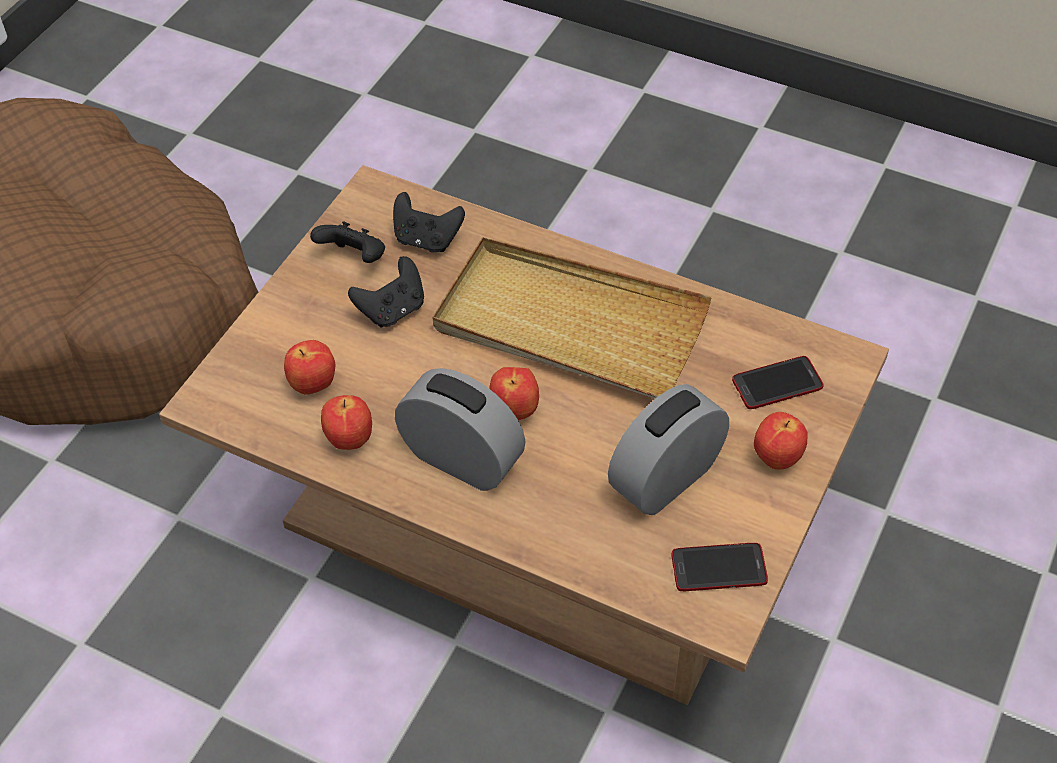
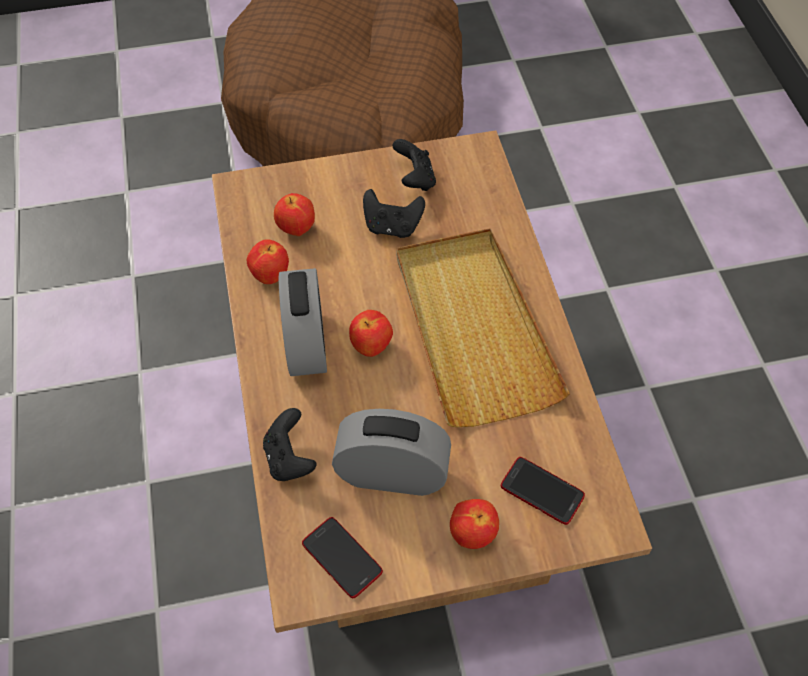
camera: 50 degrees right, 5 degrees up
black game controller [393,192,465,252] -> black game controller moved to [263,408,316,481]

